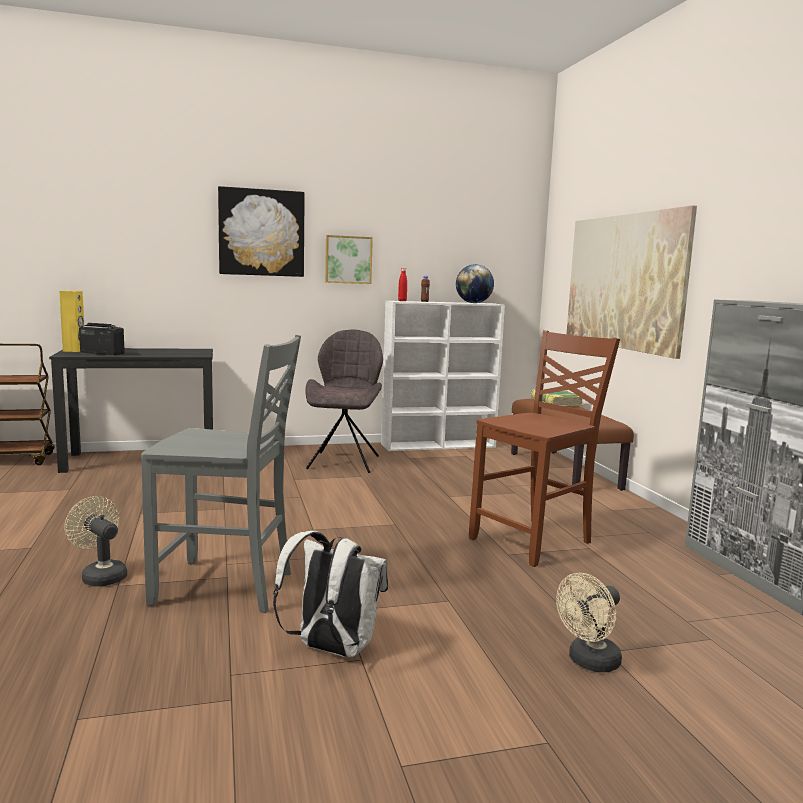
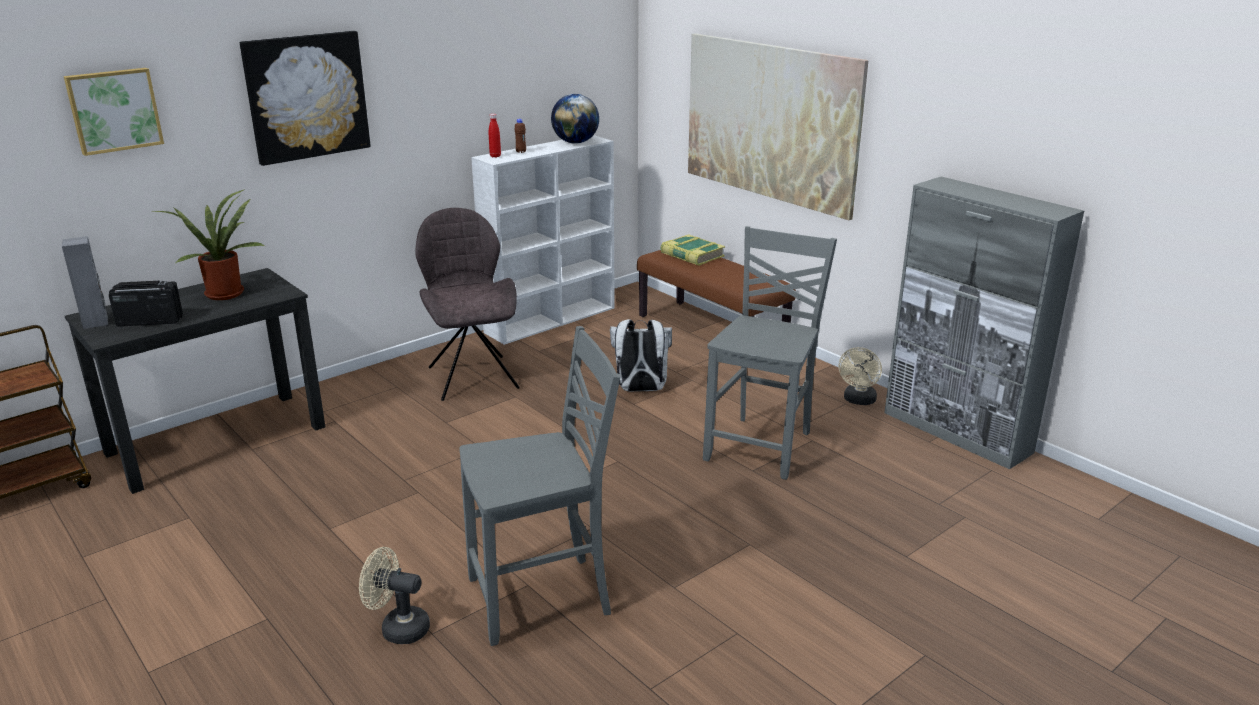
camera: 25 degrees left, 15 degrees up
yellow speaker [59,291,84,352] -> grey speaker [62,236,108,329]
white backpack [273,531,388,657] -> white backpack moved to [610,319,672,391]
picture [325,235,373,284] -> picture moved to [64,68,164,156]
brown chair [469,330,620,567] -> grey chair [703,226,837,480]
beige fan [556,573,622,672] -> beige fan moved to [839,347,882,405]
none -> potted plant [151,189,266,300]

